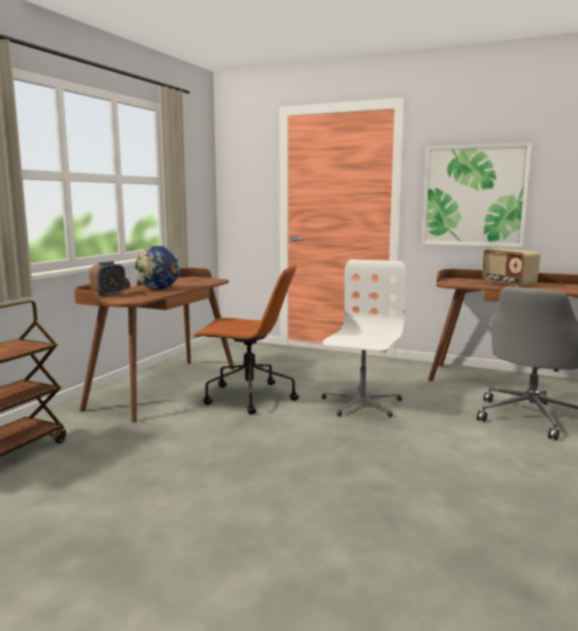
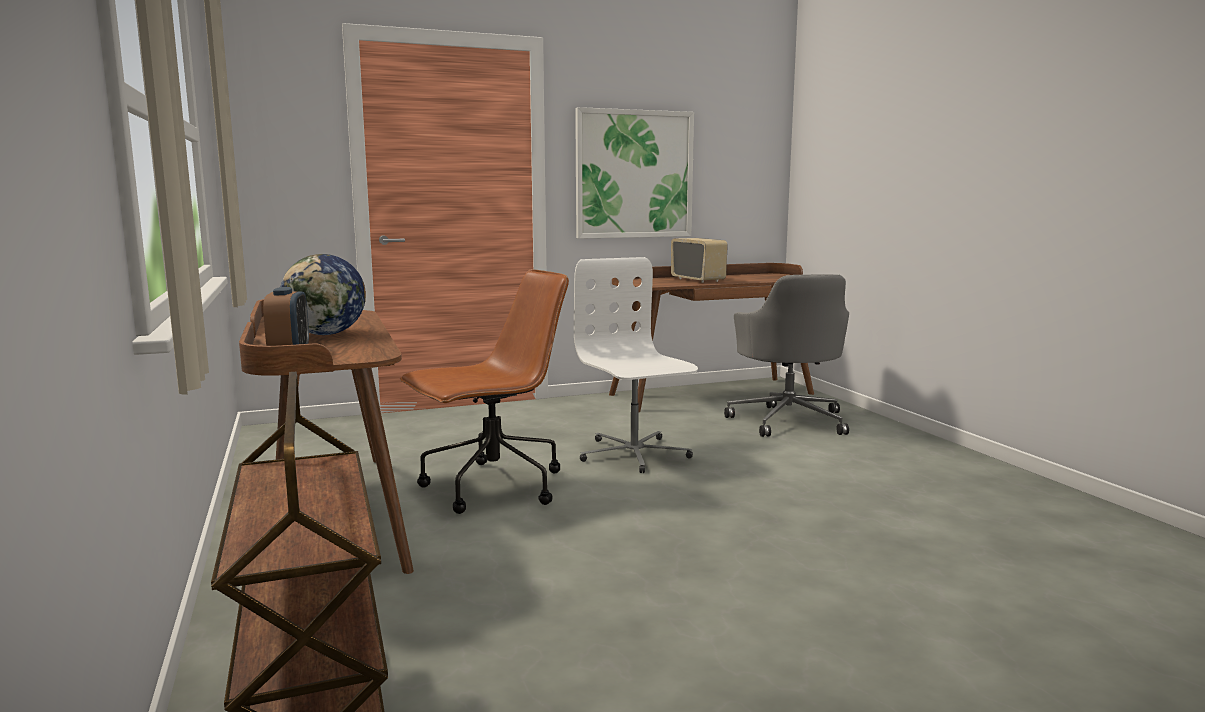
camera: 45 degrees left, 0 degrees up
radio [483,248,540,287] -> radio turned 135 degrees counterclockwise [671,238,728,283]

